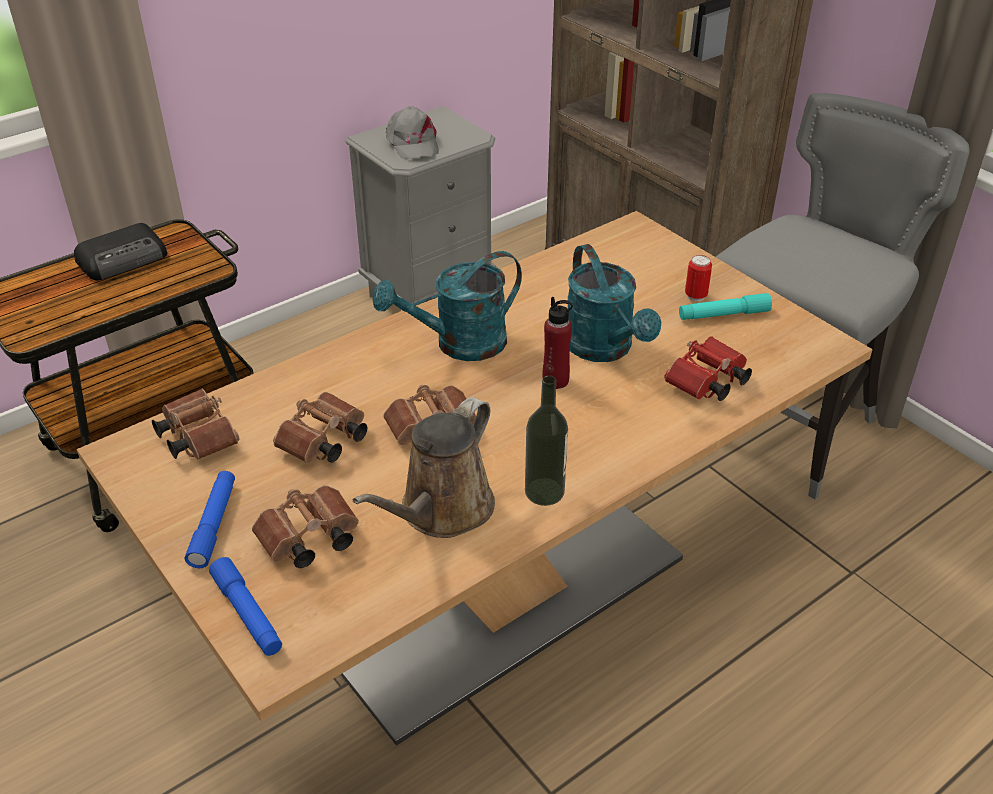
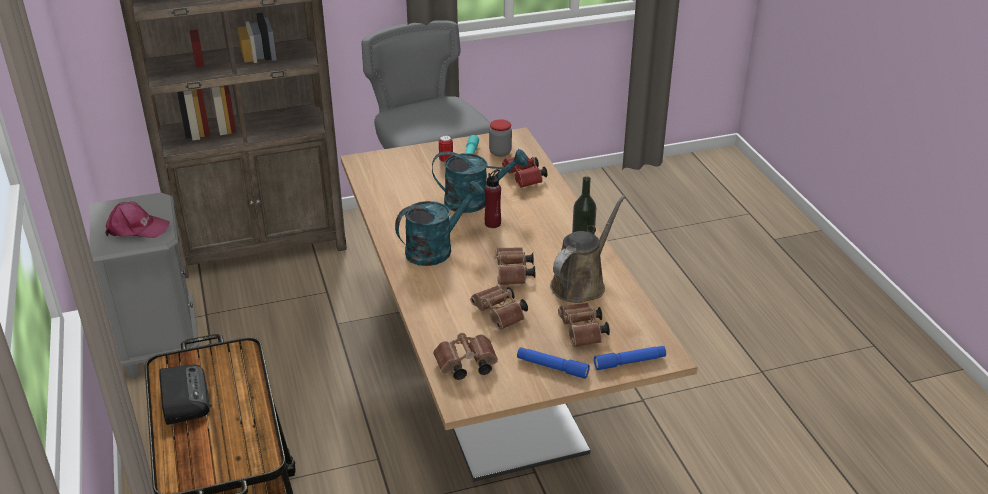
camera: 70 degrees left, 5 degrees down
brown watering can [353,397,495,538] -> brown watering can turned 105 degrees counterclockwise [550,195,625,303]
turquoise watering can [373,251,522,361] -> turquoise watering can turned 120 degrees counterclockwise [395,181,485,266]
grey cap [386,106,439,159] -> pink cap [105,202,170,238]
none -> jar [489,119,512,157]

